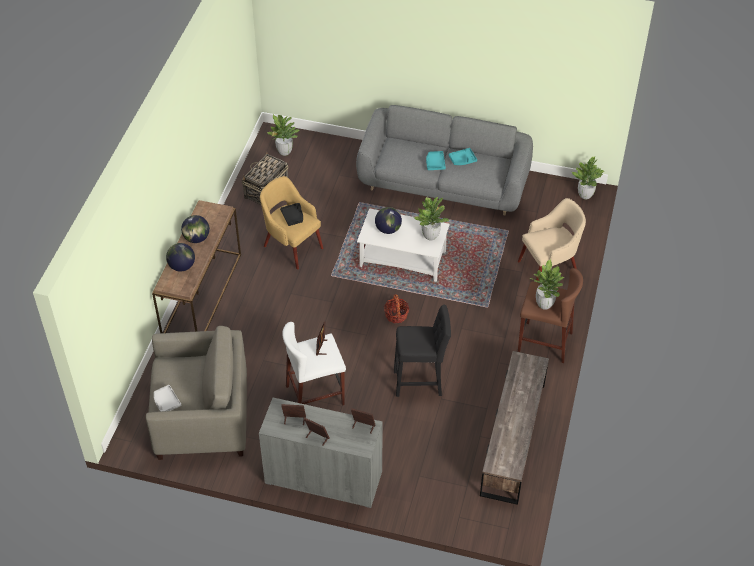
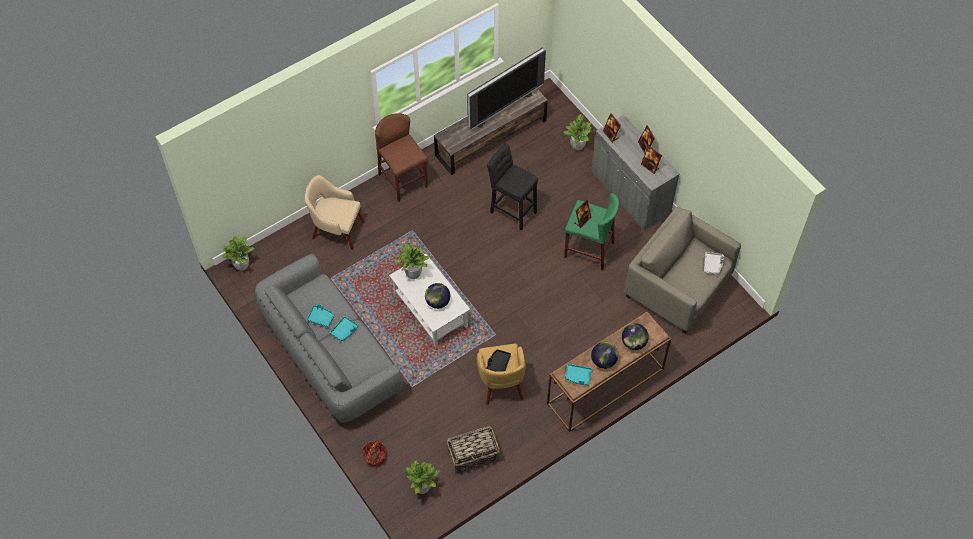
camera: 140 degrees left, 10 degrees up
white stool [282,322,346,406] -> green stool [564,193,619,270]
basket [384,294,409,323] -> basket moved to [363,441,387,467]
potted plant [530,259,564,310] -> potted plant moved to [563,114,592,151]
none -> television [467,47,546,130]
none -> turquoise tray [565,364,592,386]

